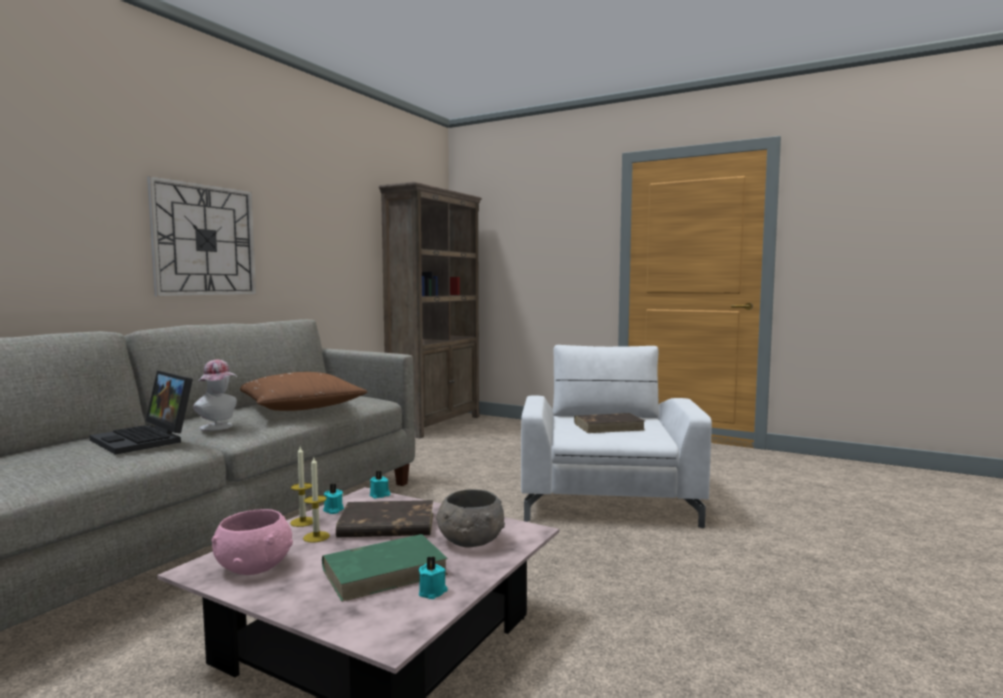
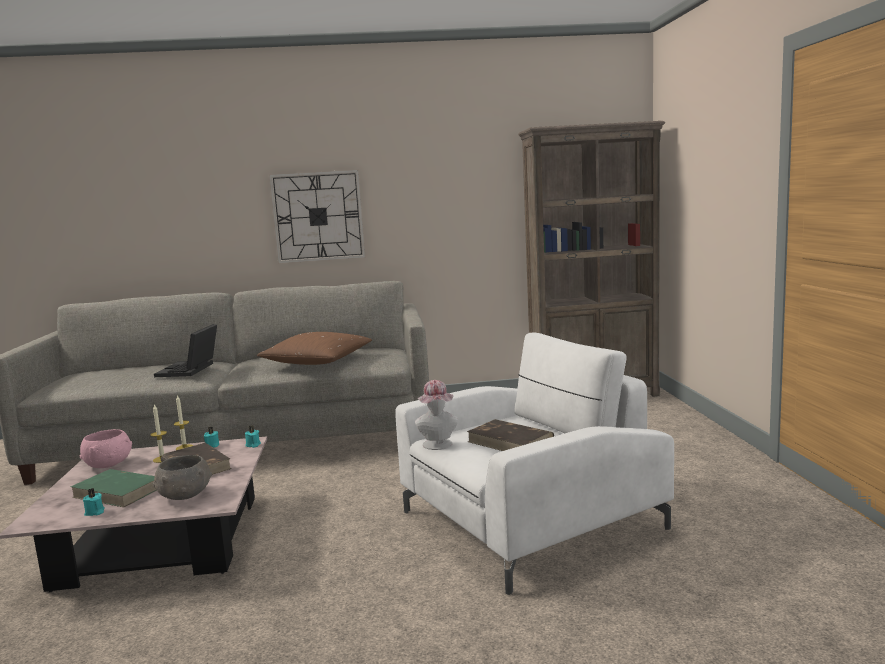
camera: 55 degrees right, 5 degrees up
hat [193,360,237,431] -> hat moved to [415,380,458,450]

